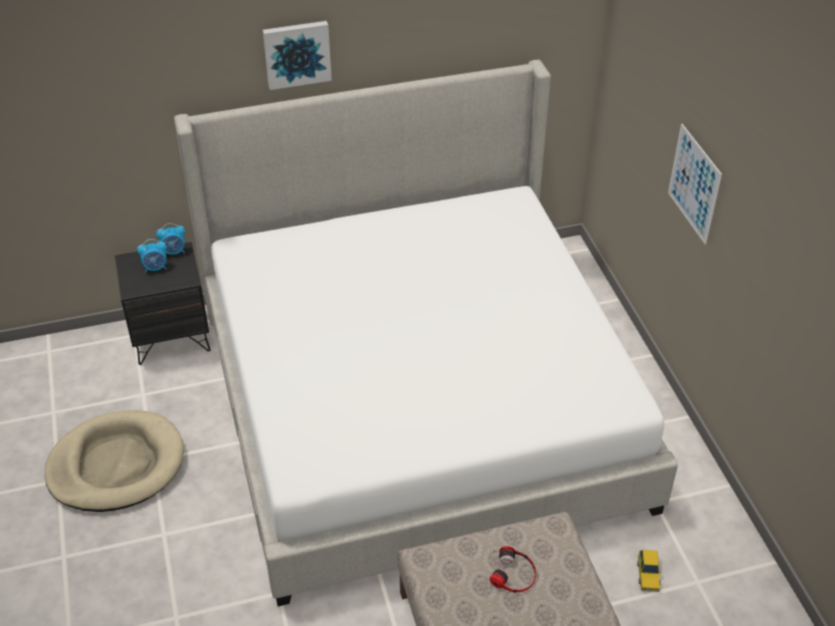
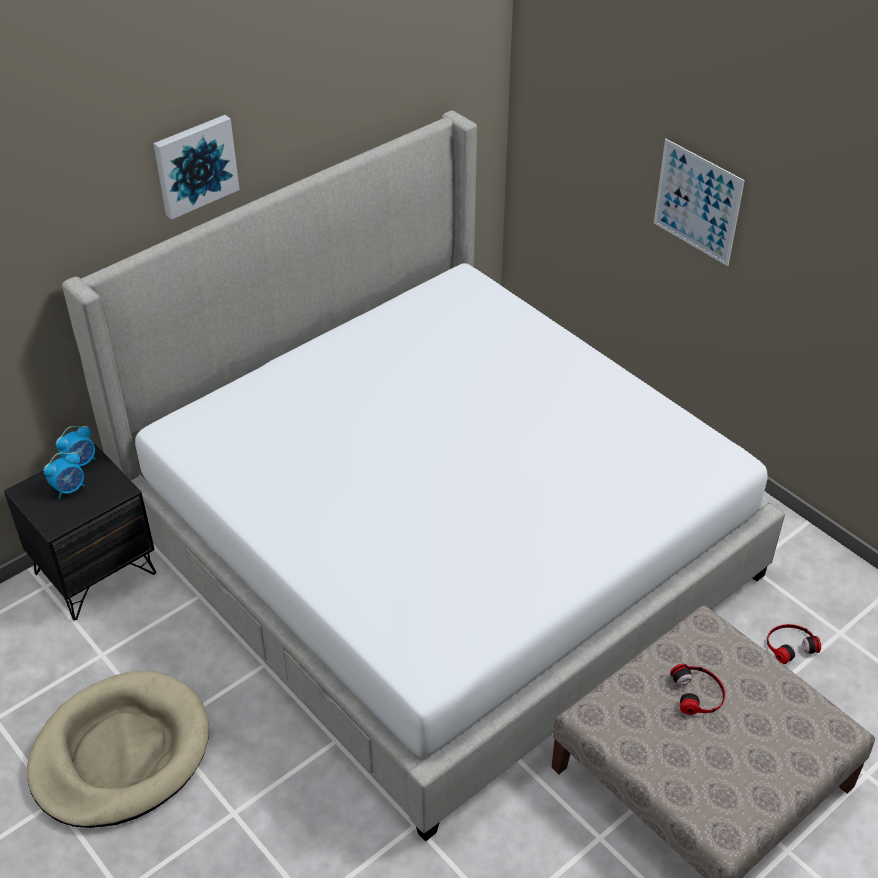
camera: 25 degrees left, 0 degrees up
toy car [637,550,661,592] -> headphones [767,624,821,664]

